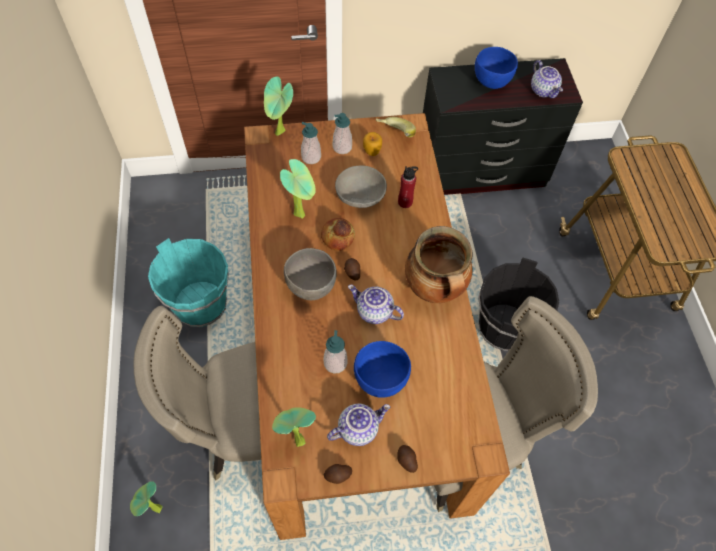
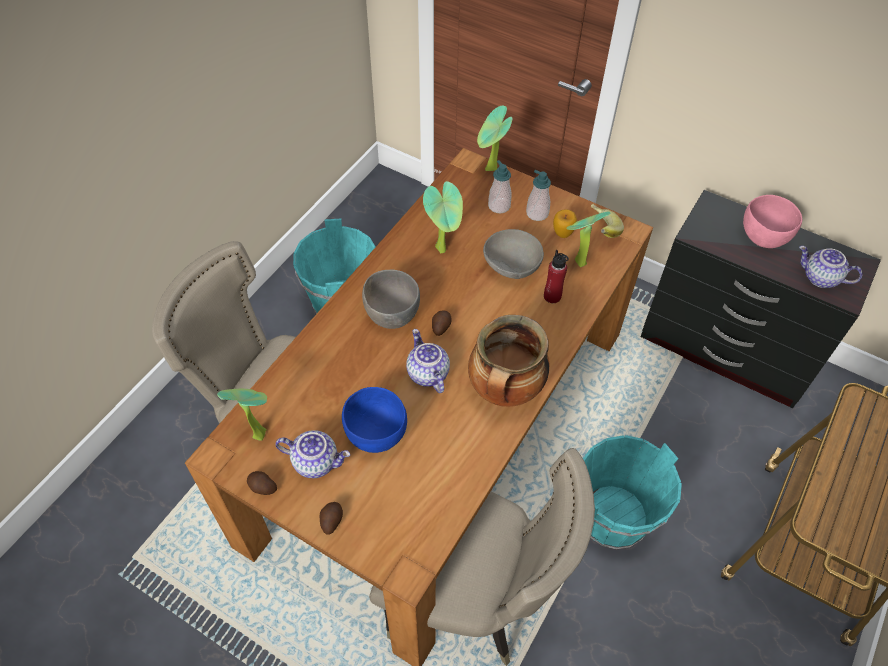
camera: 40 degrees right, 5 degrees down
potted plant [130,481,162,516] -> potted plant moved to [566,211,610,267]
bread [321,218,355,251] -> none
soap dispenser [323,330,348,374] -> none
blue bowl [475,47,518,89] -> pink bowl [743,195,802,248]
black bucket [478,257,559,351] -> turquoise bucket [583,435,682,549]
teapot [531,60,563,98] -> teapot turned 105 degrees clockwise [799,246,862,288]

